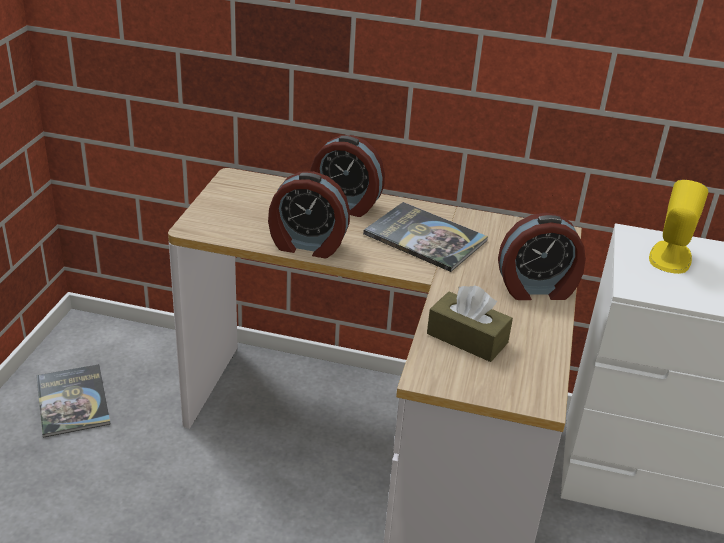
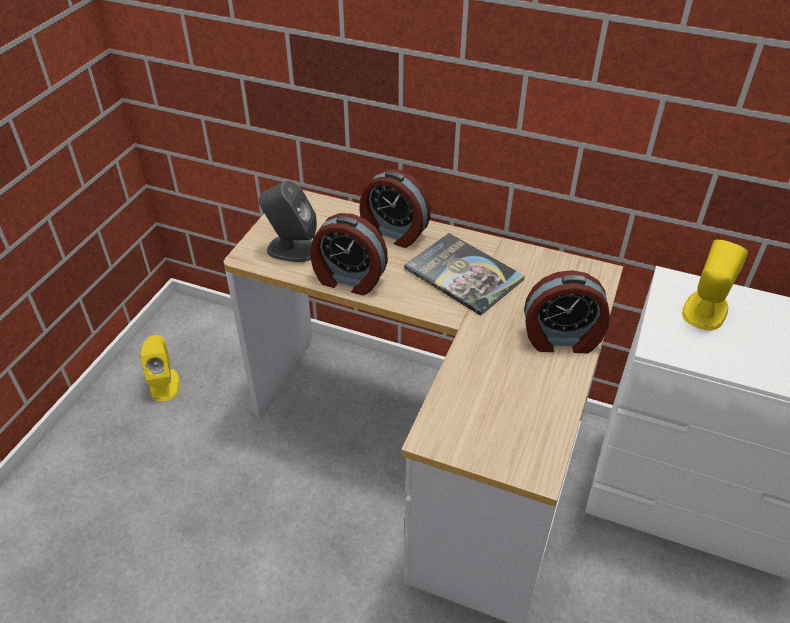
camera: 10 degrees right, 10 degrees up
book [36,364,110,438] -> yellow speaker [140,335,180,401]
brown tissue box [427,285,513,362] -> none
none -> grey speaker [259,180,317,262]

